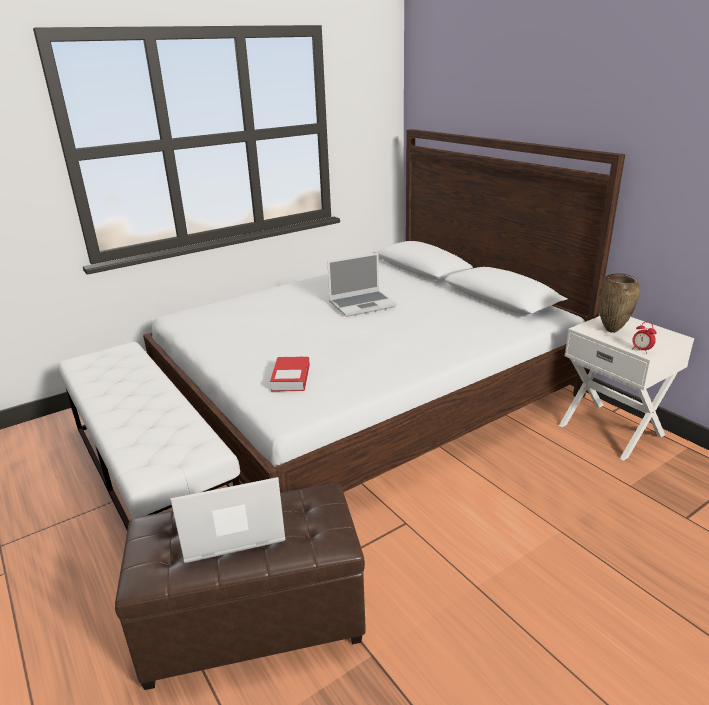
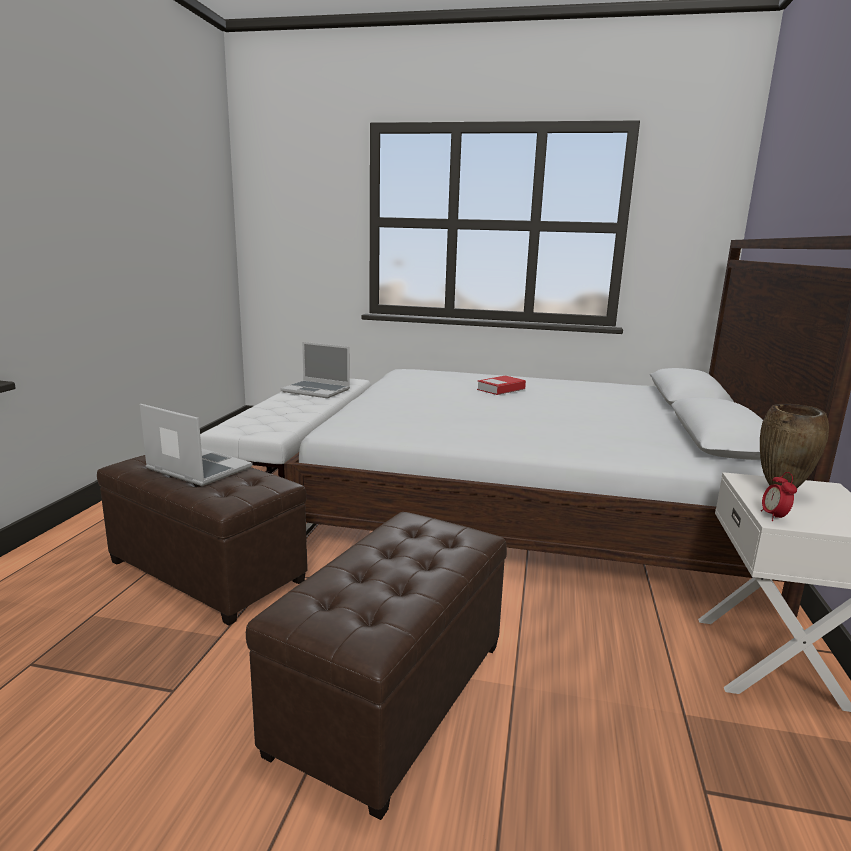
camera: 45 degrees right, 10 degrees down
book [270,356,310,392] -> book moved to [477,376,526,395]
laptop [327,253,397,317] -> laptop moved to [281,342,350,398]
none -> brown ottoman [246,512,507,820]

